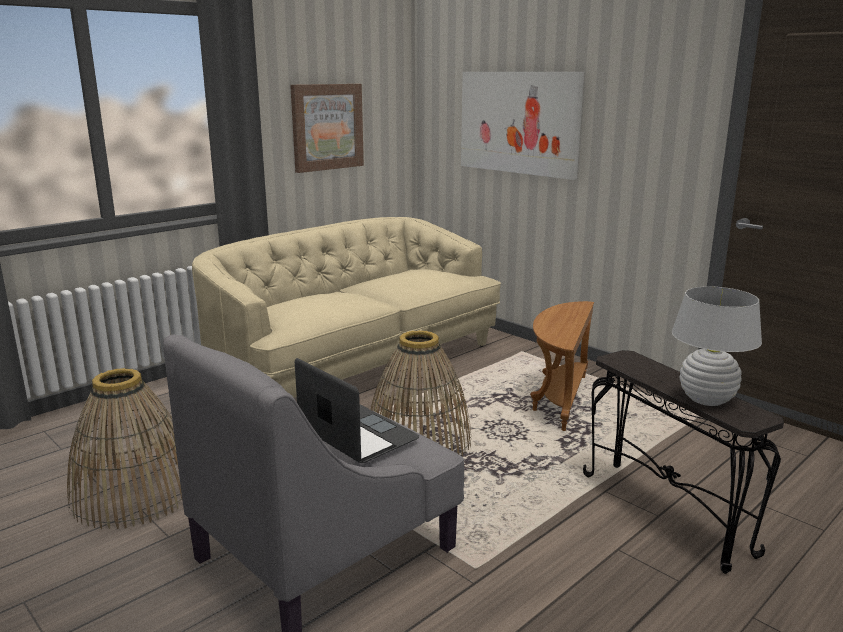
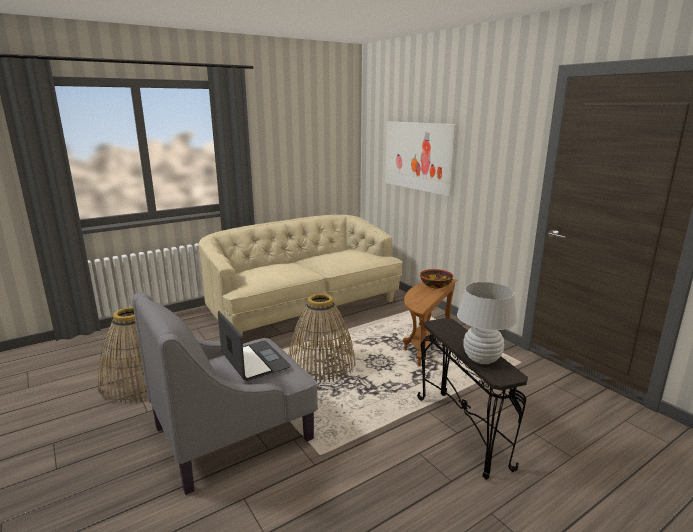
camera: 10 degrees right, 0 degrees up
picture [290,84,364,173] -> none
none -> bowl [420,269,453,288]

